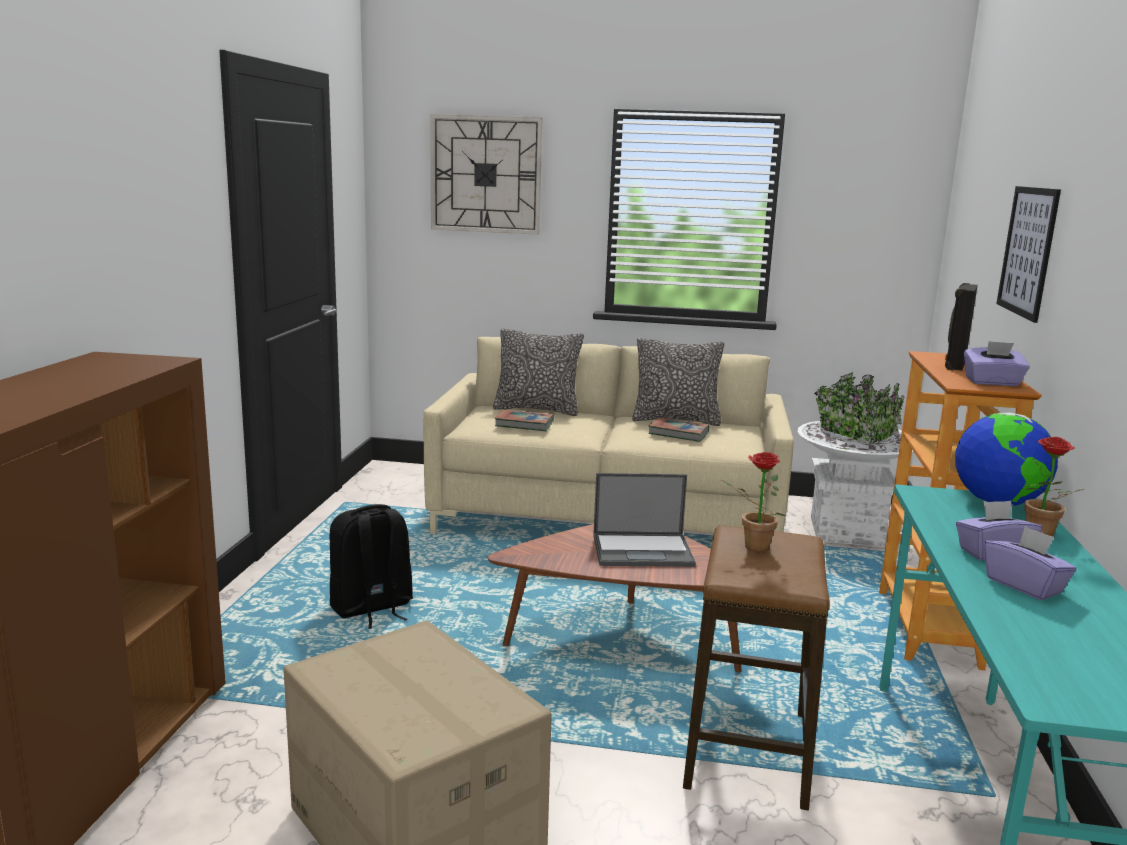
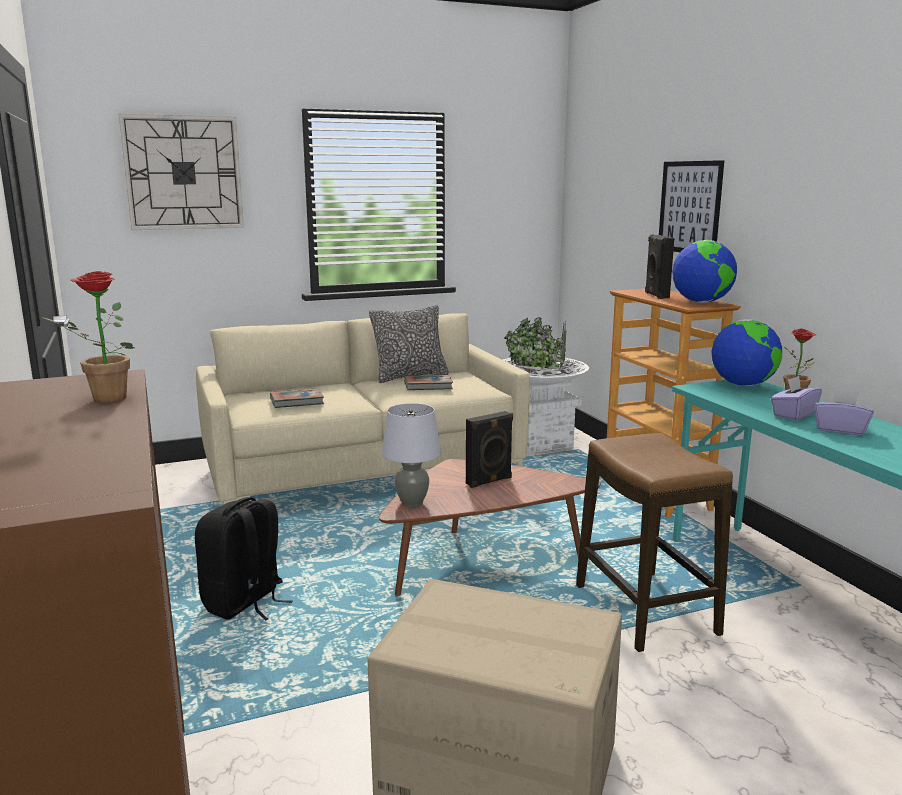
camera: 30 degrees left, 0 degrees up
pillow [493,328,584,416] -> none
laptop [593,473,696,567] -> black speaker [466,411,513,488]
potted plant [722,452,785,552] -> potted plant moved to [41,271,134,403]
purple tissue box [964,341,1030,386] -> globe [672,240,737,303]
none -> grey table lamp [382,403,441,507]

